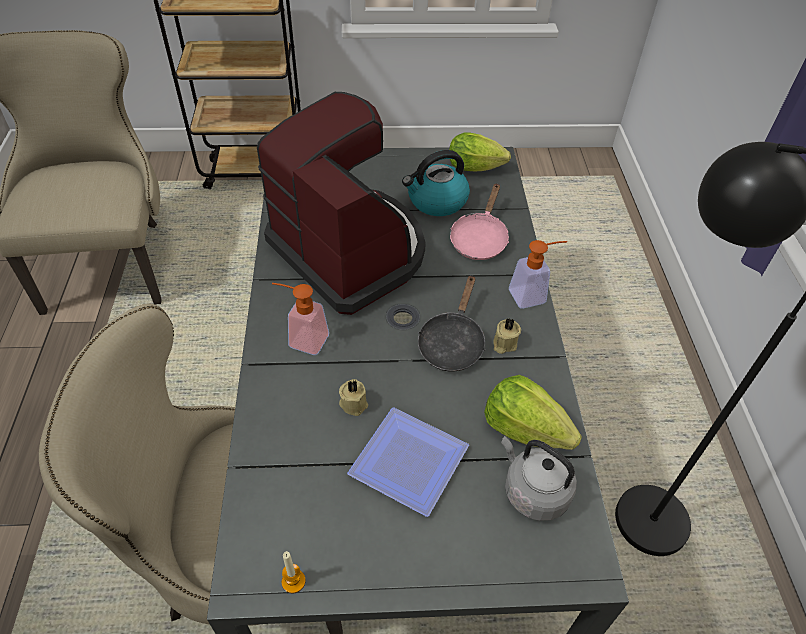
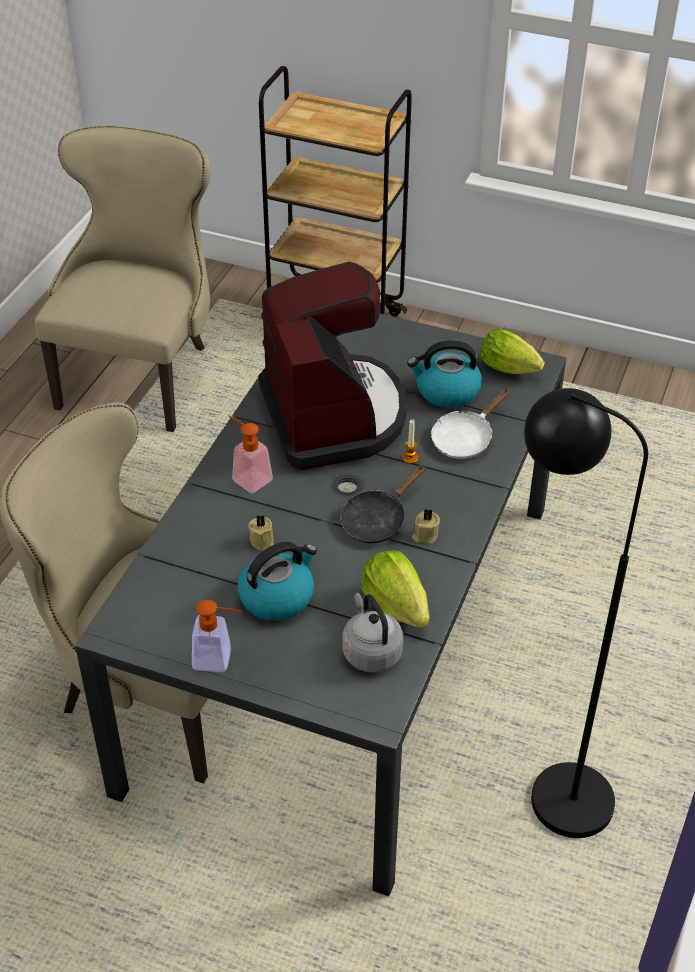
camera: 25 degrees right, 5 degrees down
candle [282,551,306,593] -> candle moved to [402,420,419,464]
plate [347,407,469,517] -> kettle [237,541,317,621]
pink frying pan [450,183,509,260] -> white frying pan [431,388,510,459]
soap dispenser [509,240,567,309] -> soap dispenser moved to [192,600,242,672]

